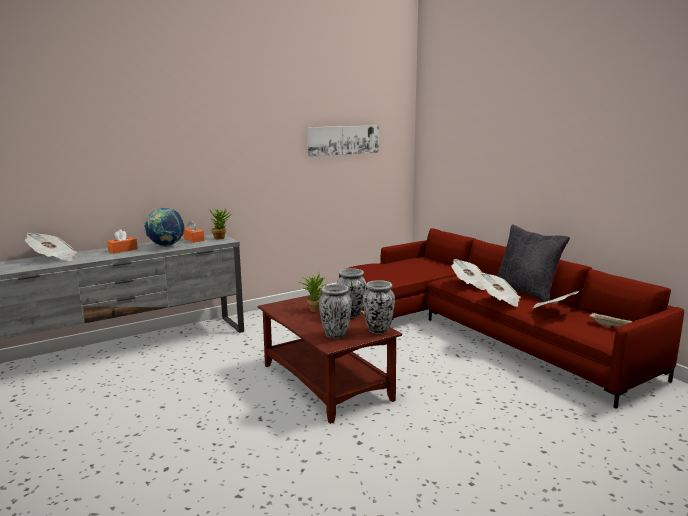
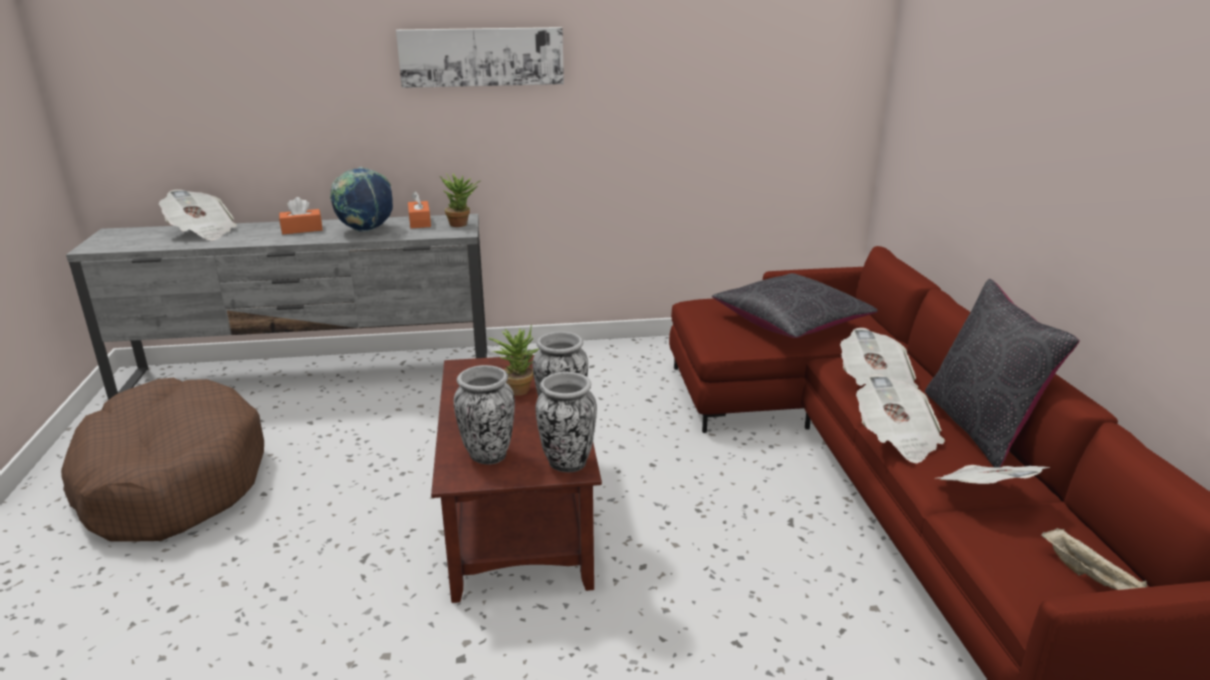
camera: 25 degrees right, 10 degrees up
picture [307,125,379,157] -> picture moved to [396,27,564,88]
none -> brown dog bed [61,378,264,542]
none -> black pillow [712,273,878,338]

